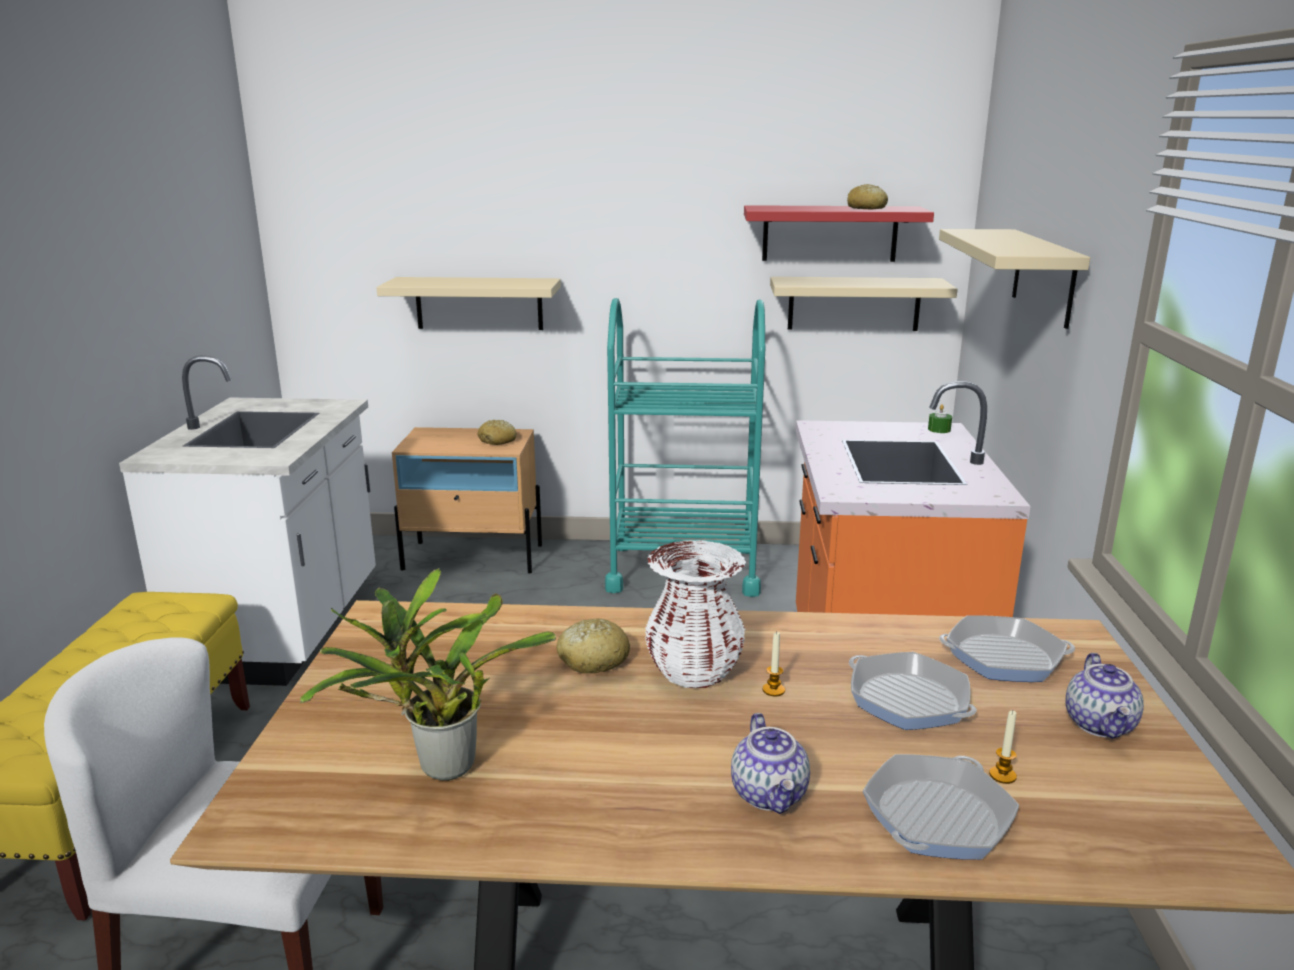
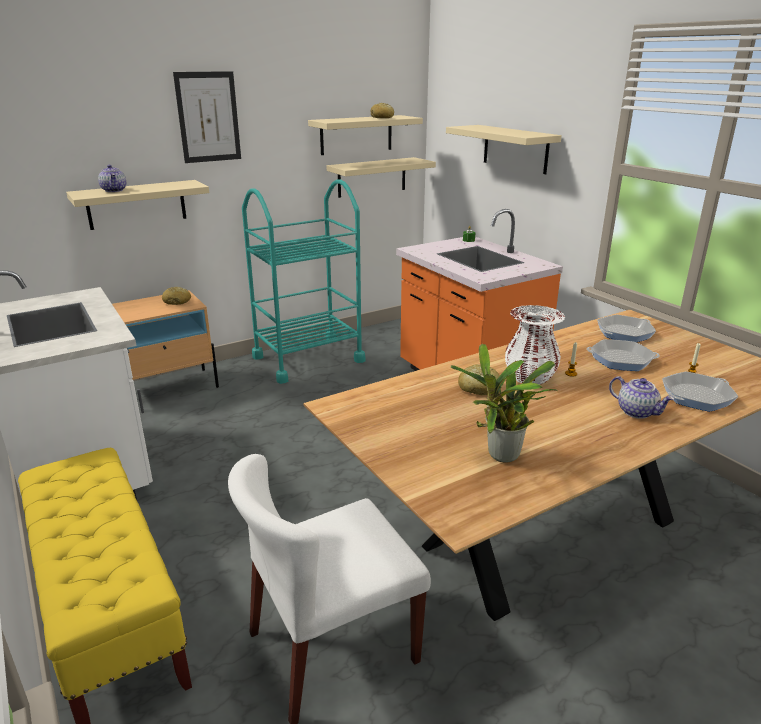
camera: 35 degrees left, 5 degrees up
red shelf [744,205,934,262] -> beige shelf [308,115,423,155]
frying pan [862,754,1019,860] -> frying pan turned 60 degrees clockwise [662,372,738,412]
teapot [1066,653,1144,738] -> teapot moved to [98,165,126,192]
none -> picture [173,71,241,163]

